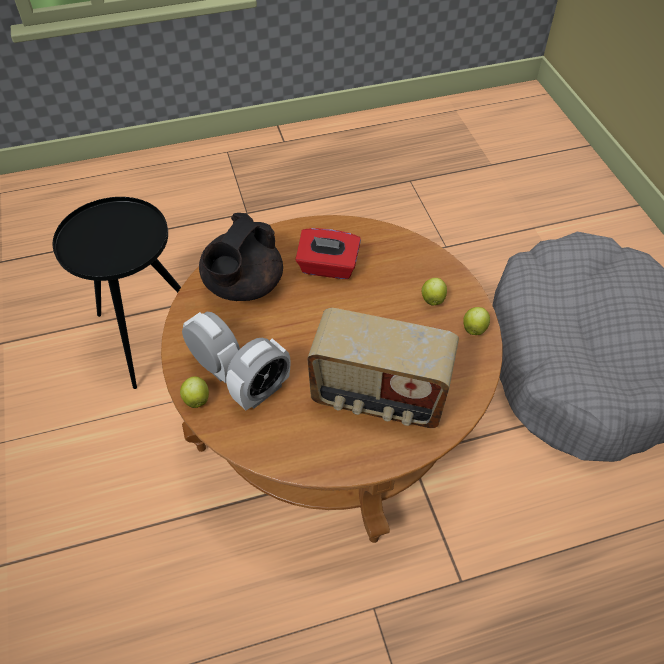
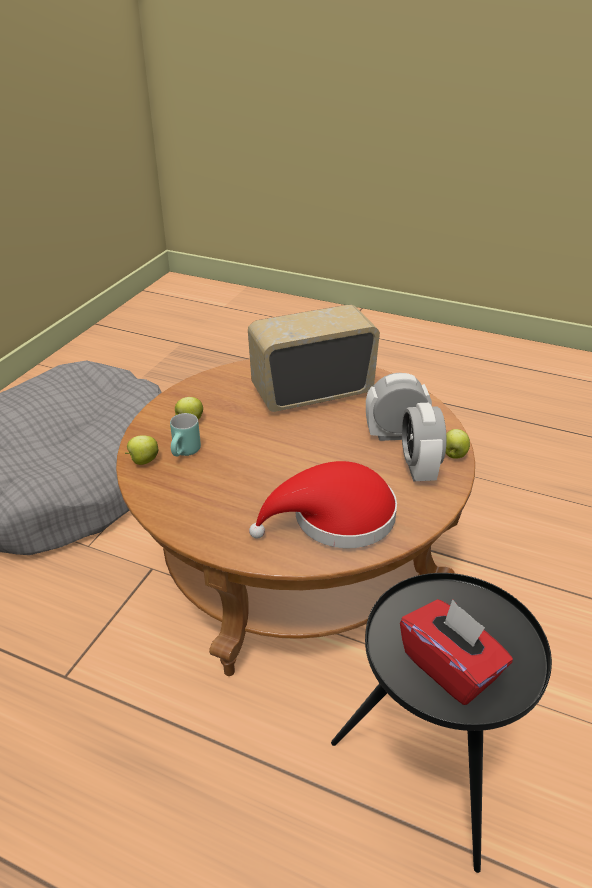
camera: 140 degrees left, 15 degrees down
black teapot [199,213,283,301] -> red hat [249,461,397,548]
red tissue box [295,228,361,279] -> red tissue box moved to [400,599,513,705]
radio [307,308,459,428] -> radio turned 75 degrees counterclockwise [248,304,380,412]
apple [463,307,490,335] -> apple moved to [125,435,158,465]
none -> turquoise mug [170,413,201,457]

